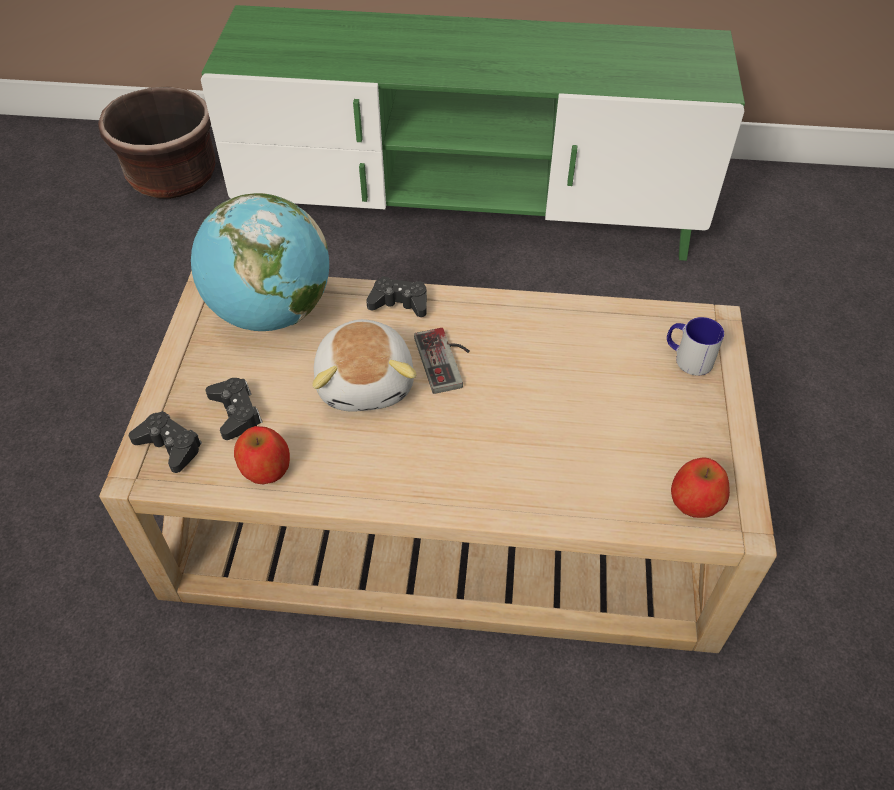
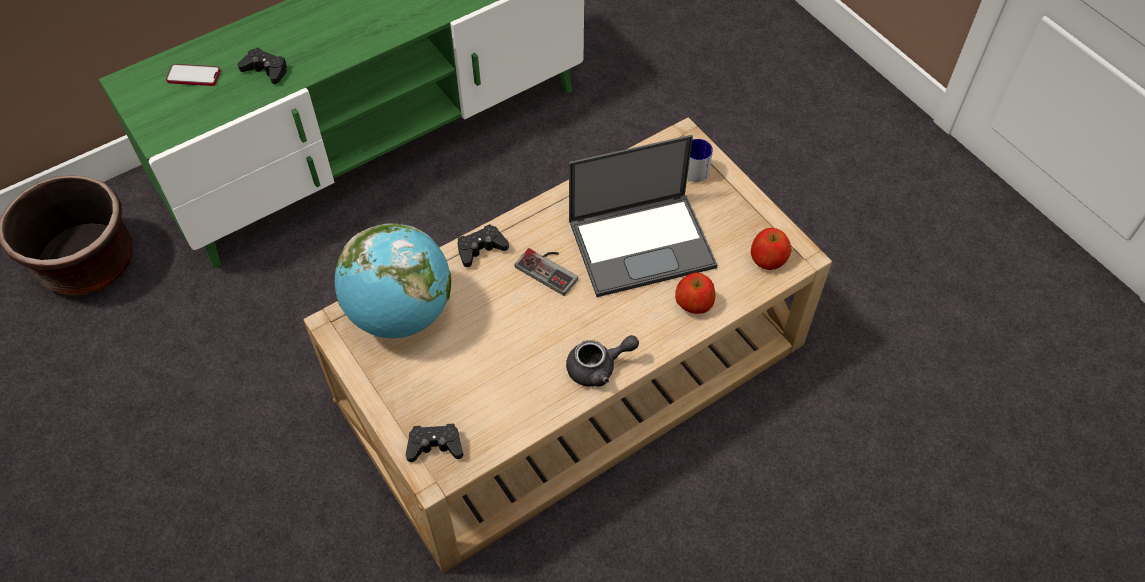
camera: 40 degrees left, 5 degrees up
black game controller [206,378,263,440] -> black game controller moved to [238,48,287,84]
apple [234,426,290,484] -> apple moved to [675,273,716,314]
plush toy [313,319,416,412] -> none
none -> phone [166,64,221,86]
none -> grey teapot [566,335,639,386]
none -> laptop [569,135,717,297]

